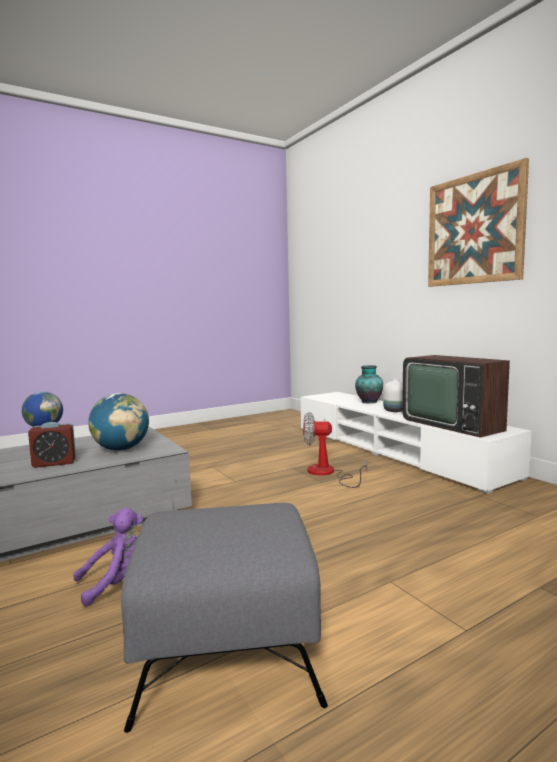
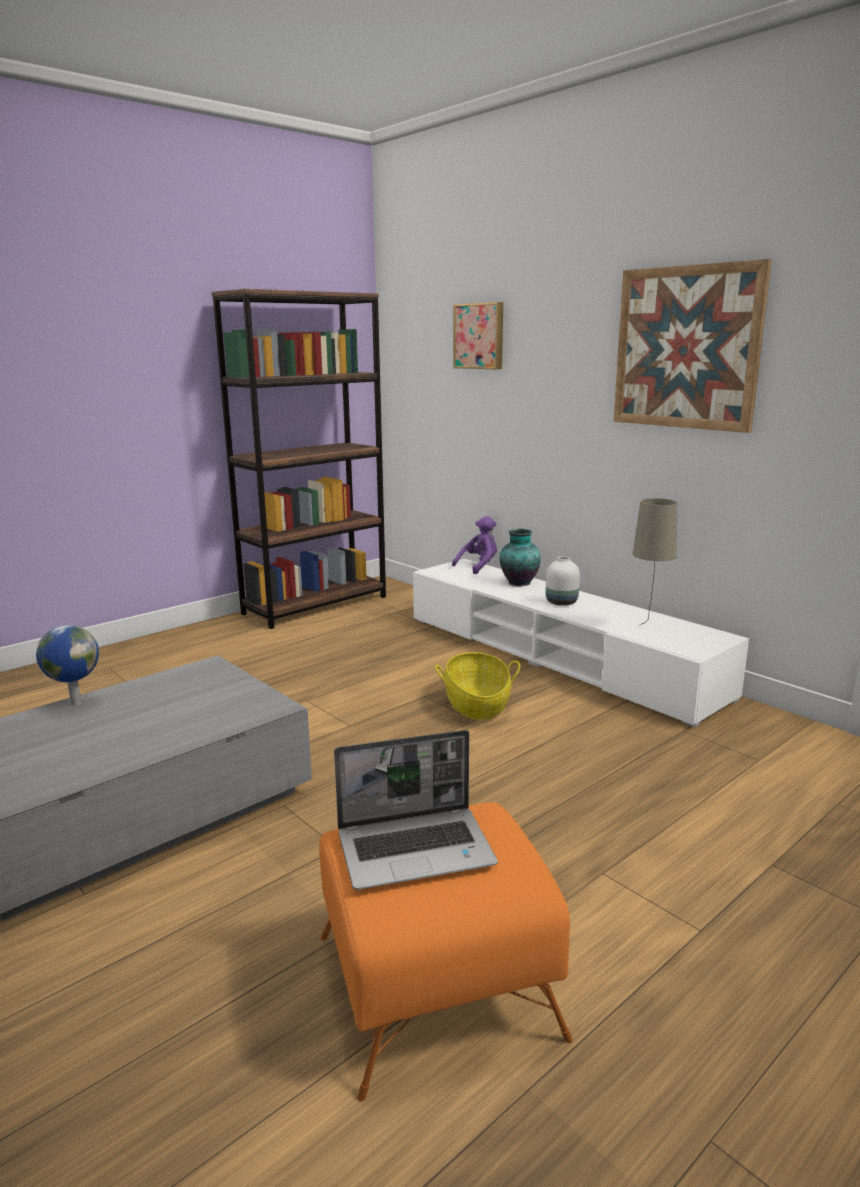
camera: 10 degrees left, 10 degrees up
alarm clock [28,422,76,468] -> none
purple plush toy [73,508,143,607] -> purple plush toy moved to [452,516,497,574]
globe [88,393,149,451] -> none
grey ottoman [121,503,328,733] -> orange ottoman [319,802,573,1101]
fan [303,412,367,488] -> basket [435,652,520,720]
television [402,355,510,438] -> beige table lamp [632,498,677,625]
none -> brown bookcase [211,289,386,629]
none -> laptop [334,730,498,890]
none -> picture [453,302,503,370]

